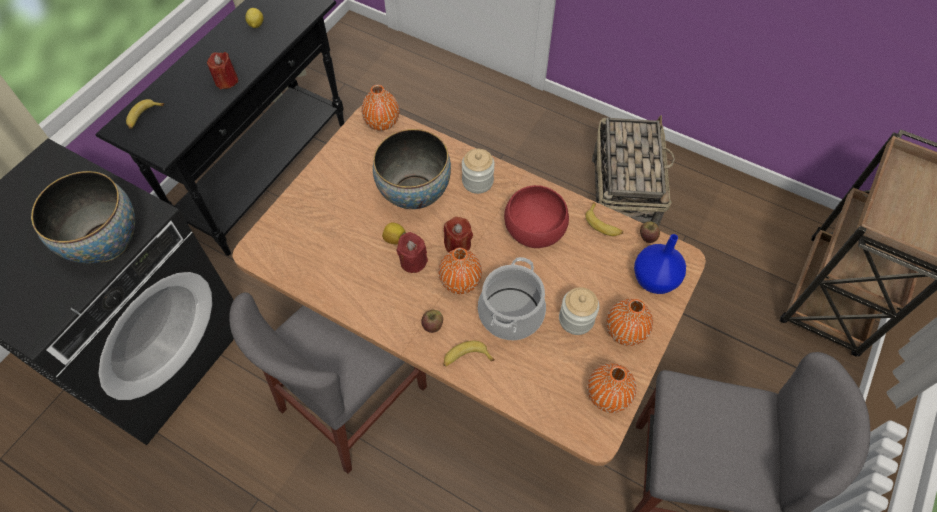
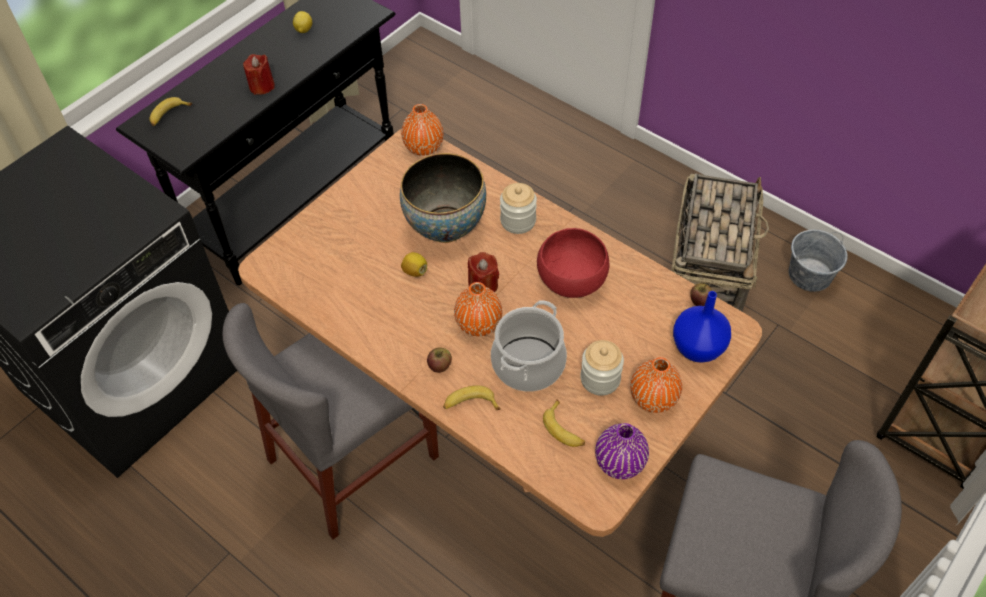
camera: 10 degrees right, 5 degrees down
bowl [31,171,135,264] -> none
red candle [396,232,428,273] -> none
banana [586,202,623,236] -> banana moved to [543,400,585,447]
orange vase [587,363,636,413] -> purple vase [595,423,649,479]
none -> grey bucket [789,229,848,292]

